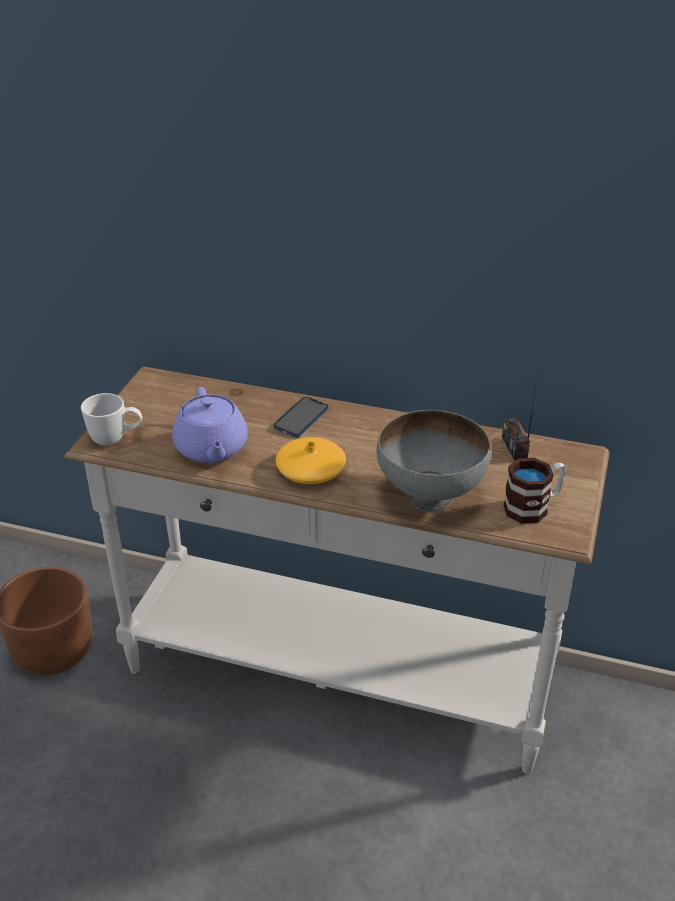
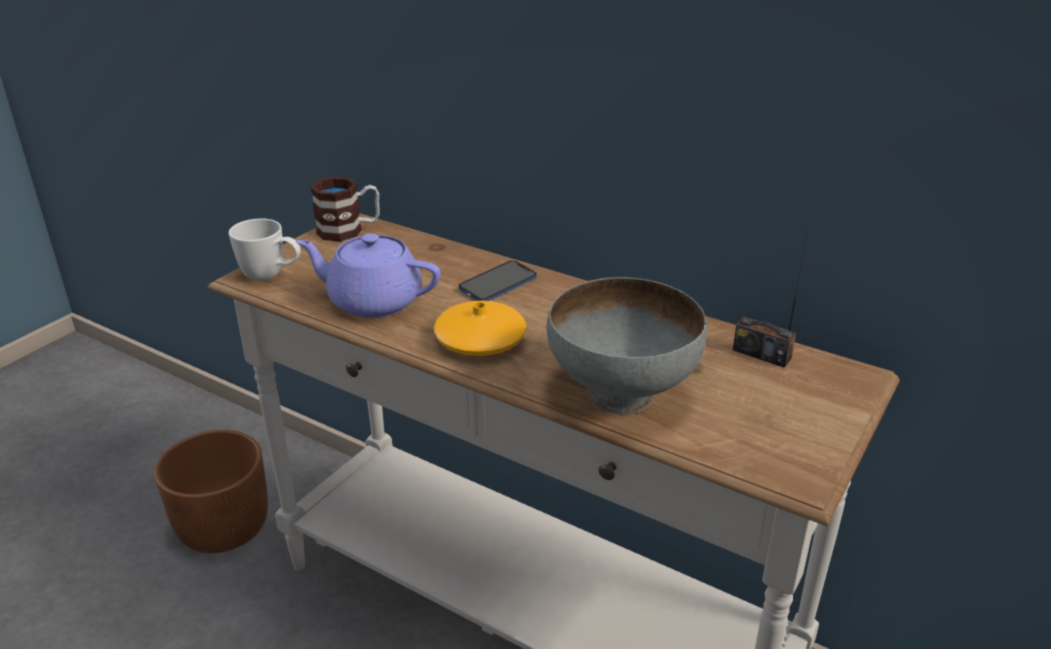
camera: 15 degrees right, 5 degrees down
purple teapot [172,387,248,463] -> purple teapot turned 105 degrees clockwise [296,233,441,318]
radio [502,364,539,460] -> radio turned 60 degrees counterclockwise [733,223,809,368]
mug [503,458,566,524] -> mug moved to [310,176,380,241]

